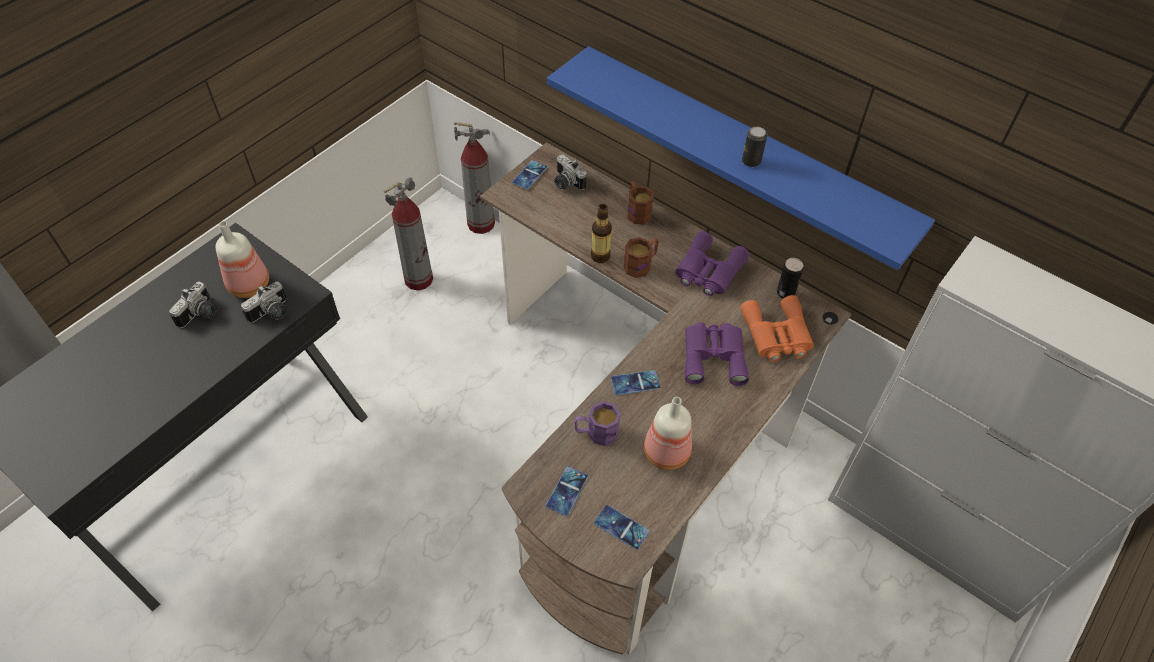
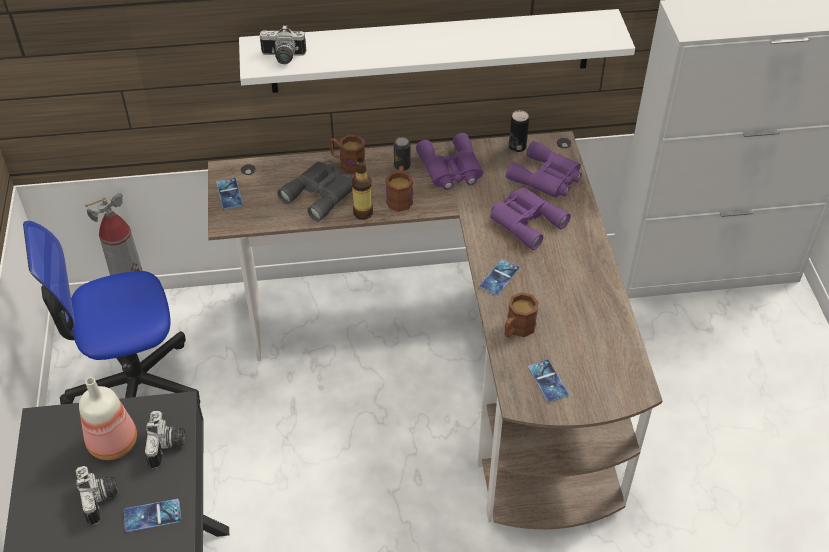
camera: 45 degrees left, 5 degrees down
fire extinguisher [384,177,433,290] -> office chair [23,221,200,404]
blue shelf [547,46,935,270] -> white shelf [239,9,635,93]
camera [554,154,586,190] -> camera moved to [260,25,306,64]
purple mug [574,401,621,446] -> brown mug [505,292,539,338]
phone [594,505,649,550] -> phone moved to [124,499,181,532]
bottle [644,397,692,470] -> none
orange binoculars [740,295,814,362] -> purple binoculars [506,141,582,198]
can [742,126,767,167] -> can moved to [394,137,411,171]
none -> grey binoculars [277,162,353,222]

